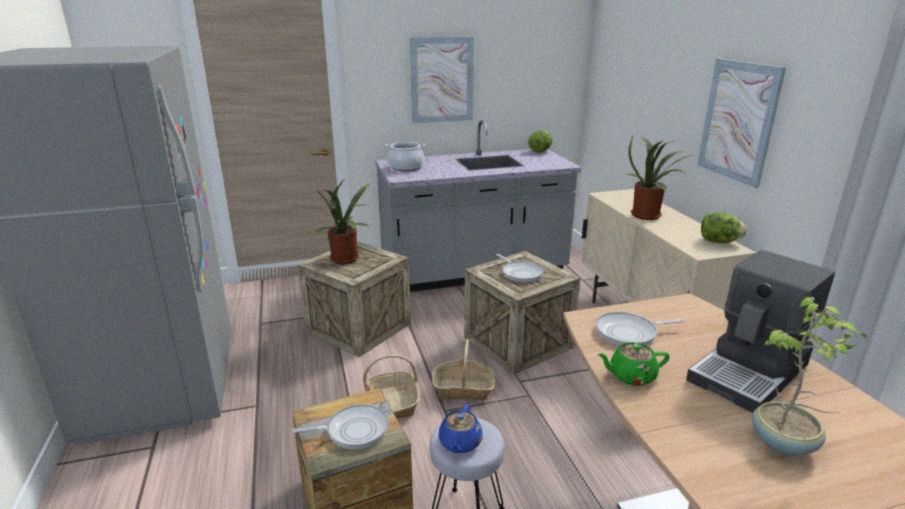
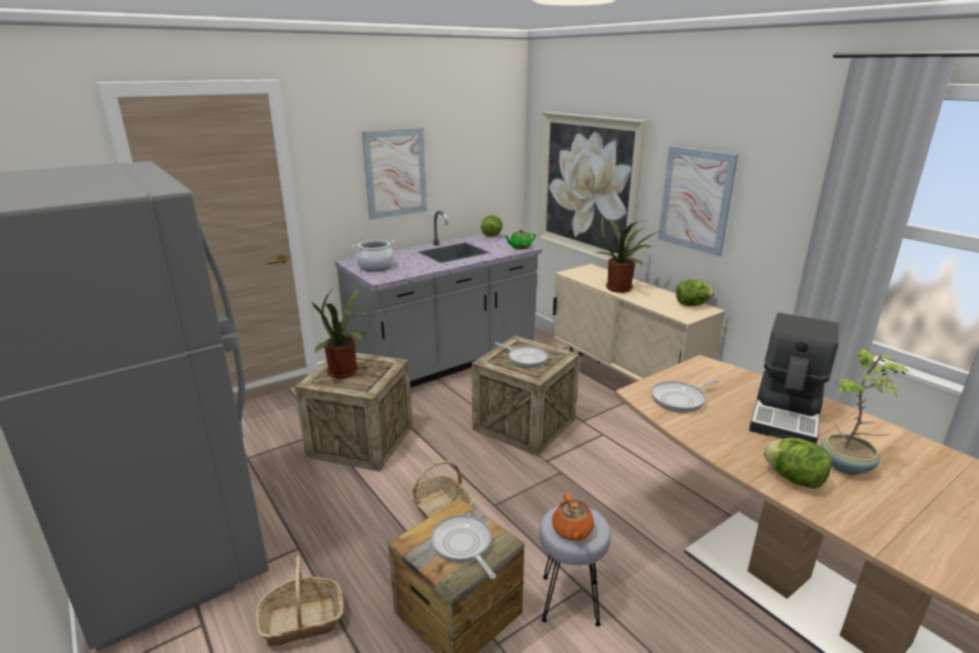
camera: 20 degrees left, 0 degrees up
frying pan [292,404,388,449] -> frying pan turned 90 degrees counterclockwise [431,515,496,579]
basket [432,339,495,400] -> basket moved to [256,556,344,646]
blue teapot [439,404,482,453] -> orange teapot [552,493,594,541]
green teapot [597,342,670,386] -> green teapot moved to [505,230,536,249]
none -> picture [538,112,647,262]
none -> lettuce [764,438,832,489]

